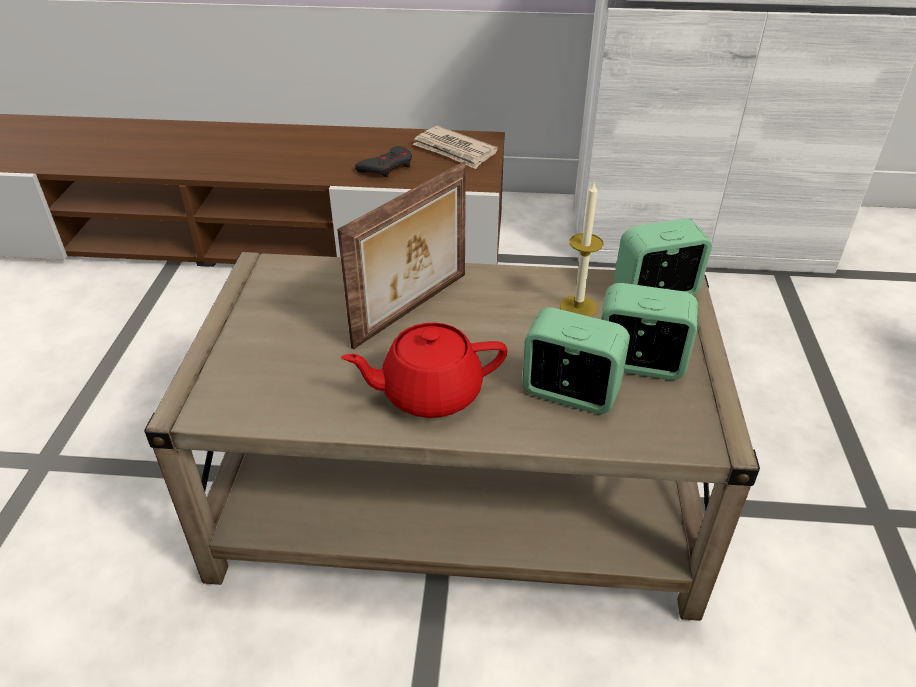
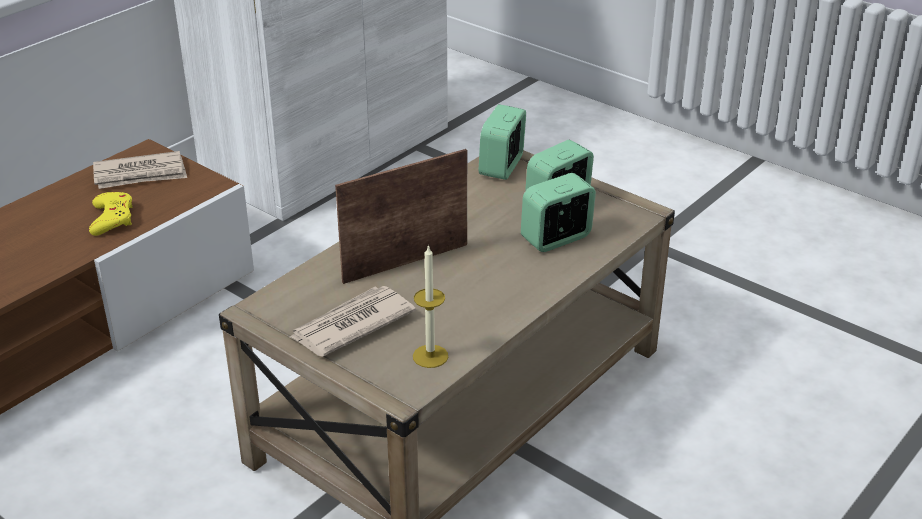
camera: 55 degrees left, 5 degrees down
picture frame [337,162,466,349] -> picture frame turned 105 degrees counterclockwise [335,149,467,284]
red teapot [341,323,507,418] -> none
grey game controller [355,146,412,178] -> yellow game controller [89,192,133,236]
candle [560,182,604,317] -> candle moved to [413,245,448,368]
none -> newspaper [290,286,416,357]

